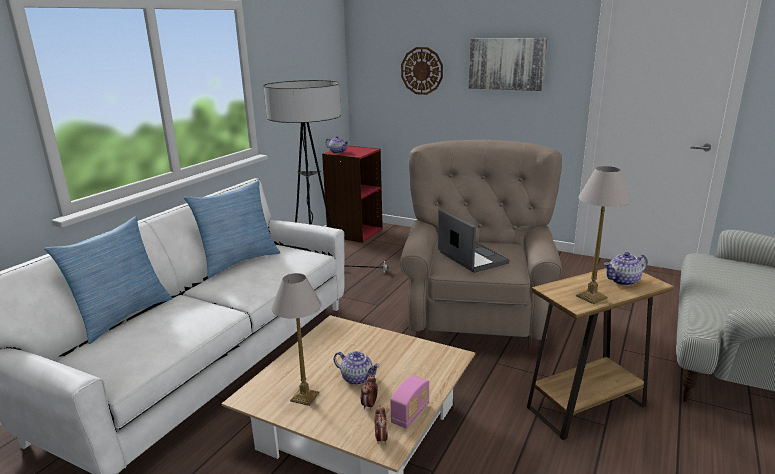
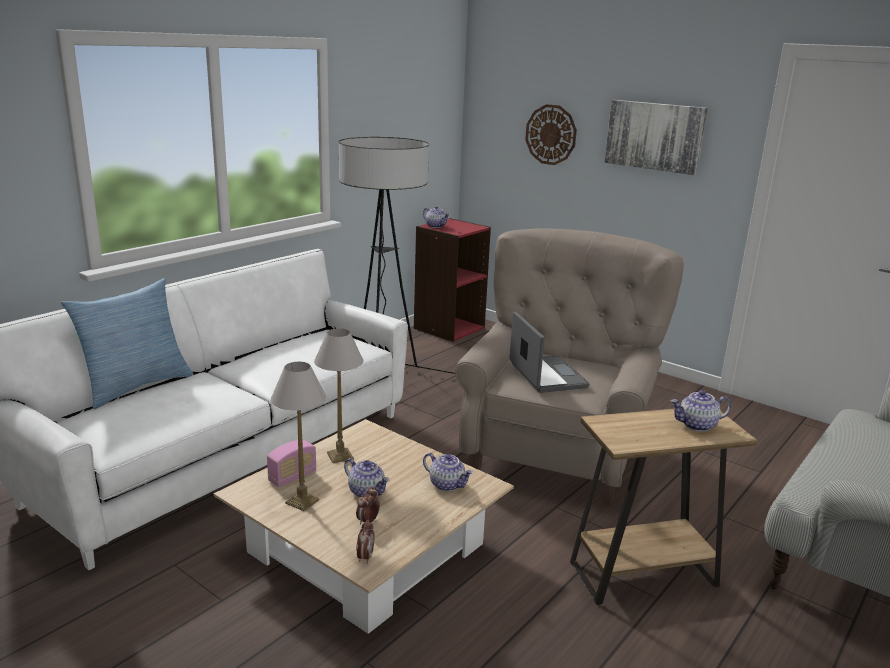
camera: 10 degrees right, 0 degrees up
pillow [184,180,281,278] -> none
radio [391,375,429,429] -> radio moved to [267,440,317,487]
table lamp [576,166,631,304] -> table lamp moved to [314,328,363,463]
none -> teapot [423,453,473,491]

